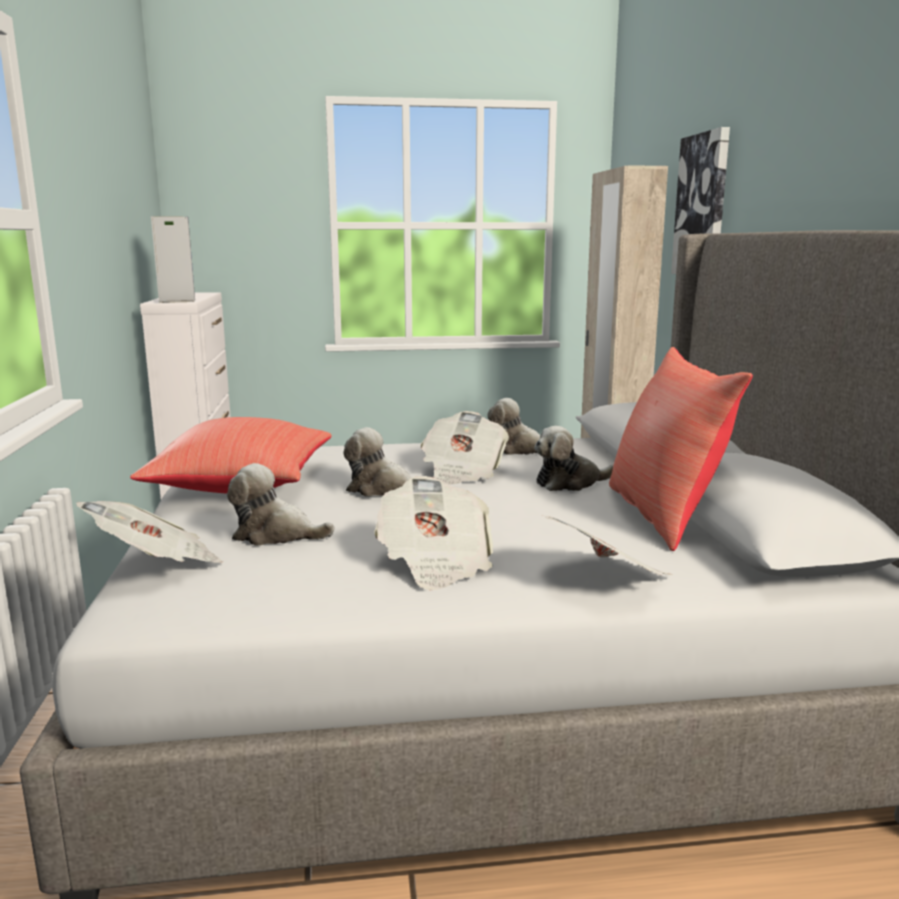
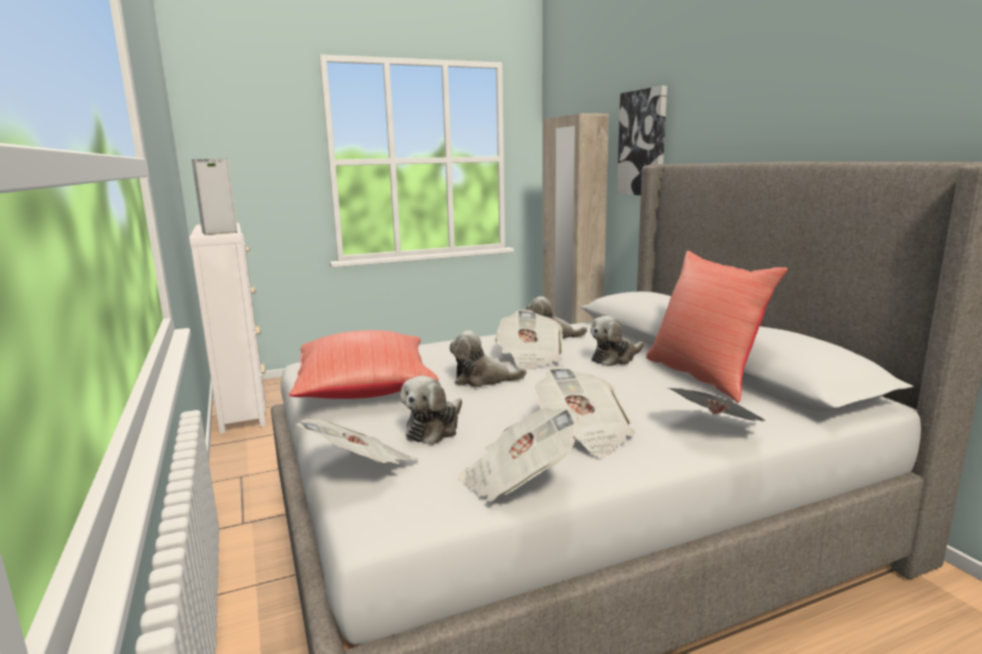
camera: 15 degrees left, 0 degrees up
plush toy [227,463,334,546] -> plush toy turned 60 degrees counterclockwise [400,376,462,445]
none -> newspaper [458,408,578,502]

